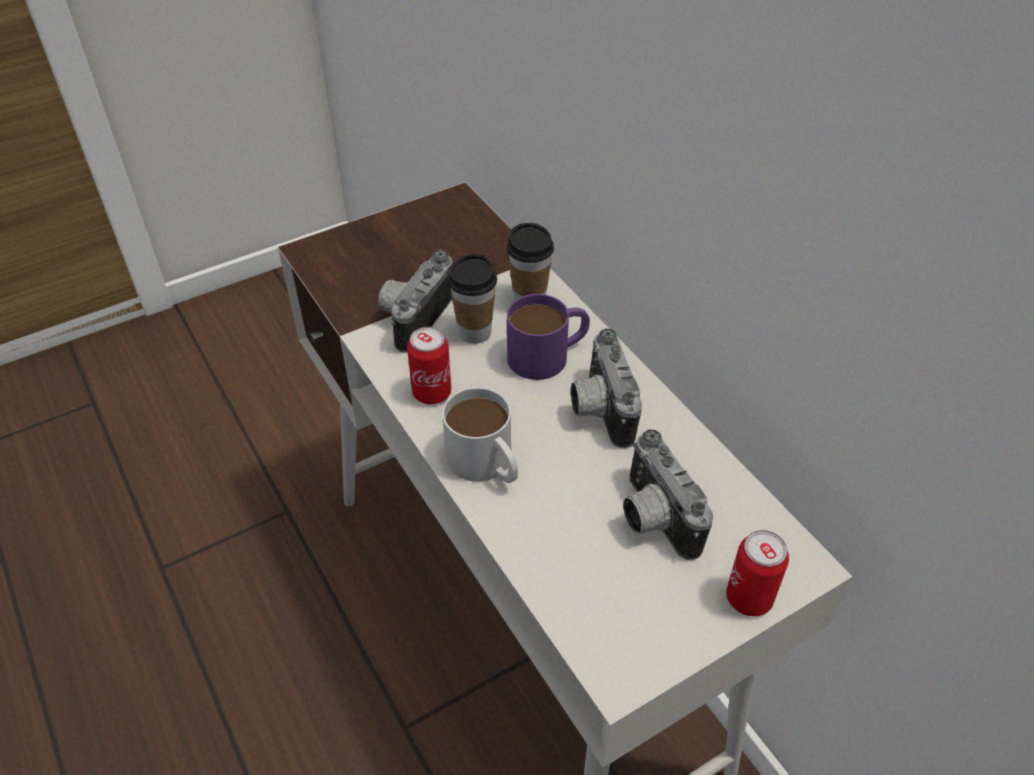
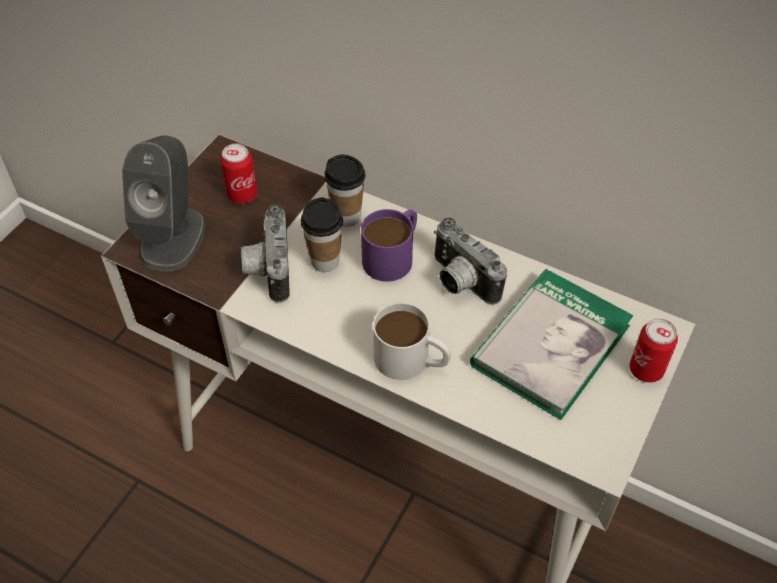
camera: 30 degrees left, 5 degrees up
can [407,327,451,404] -> can moved to [220,143,257,204]
camera [623,429,714,560] -> book [470,269,633,420]
none -> grey speaker [122,136,206,271]

